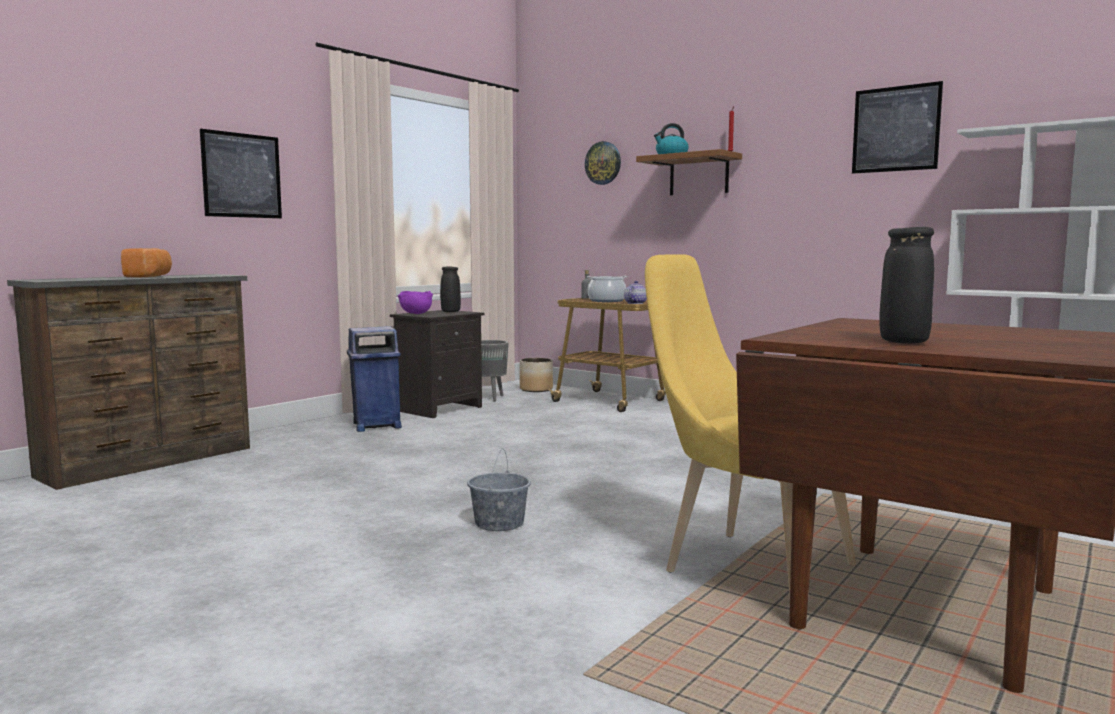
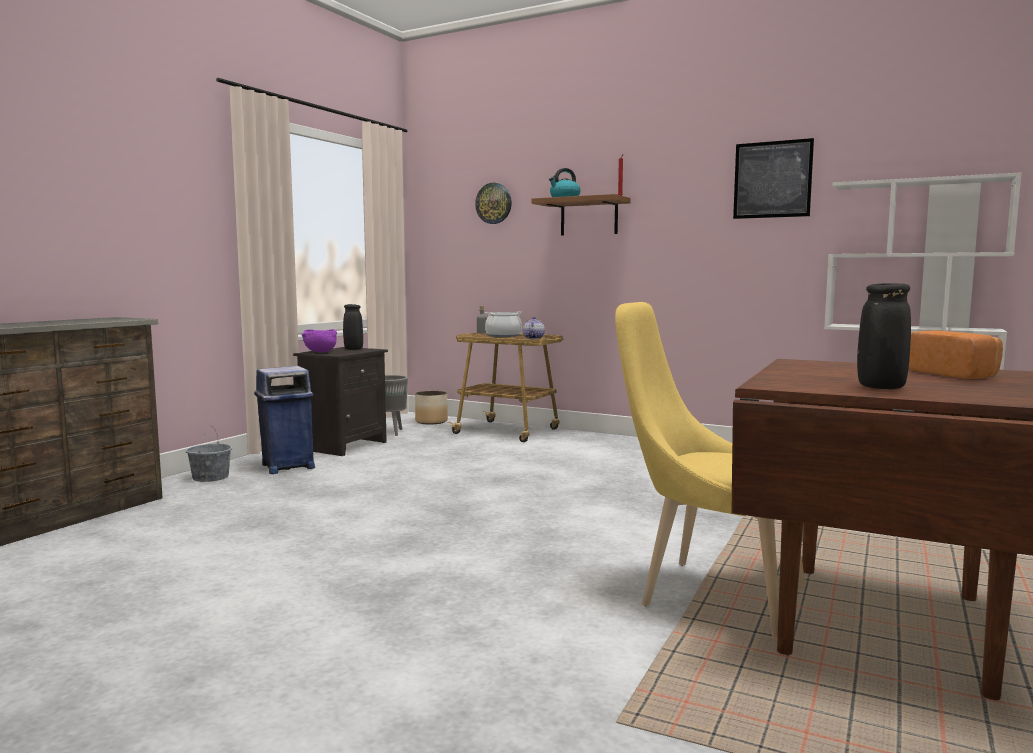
camera: 10 degrees left, 0 degrees up
bread [121,248,172,277] -> bread moved to [909,330,1003,379]
picture [200,129,282,218] -> none
grey bucket [467,449,531,531] -> grey bucket moved to [186,427,232,482]

